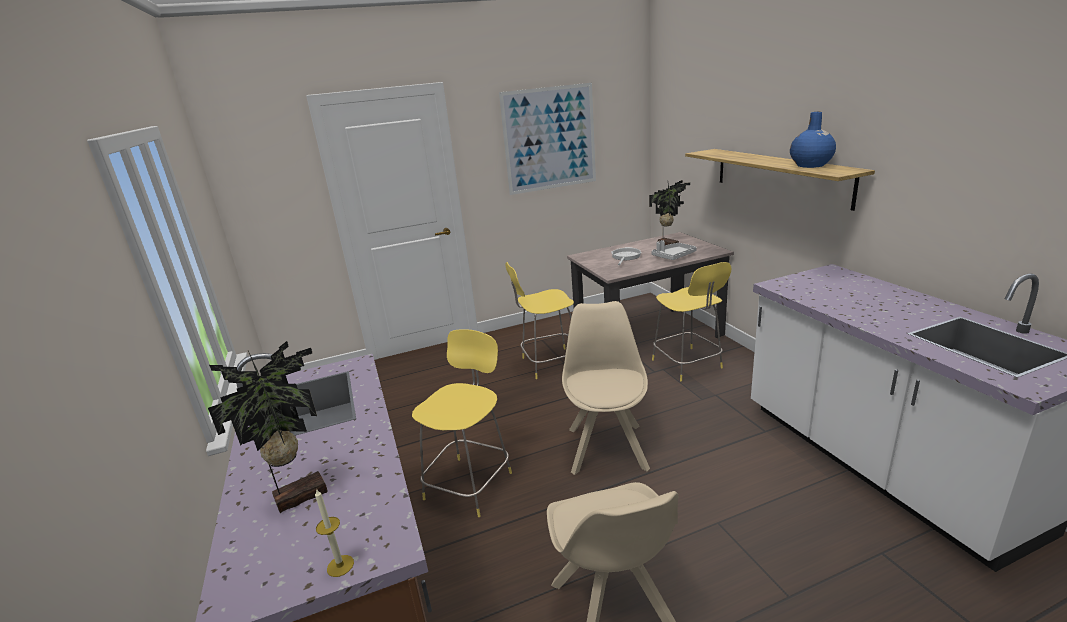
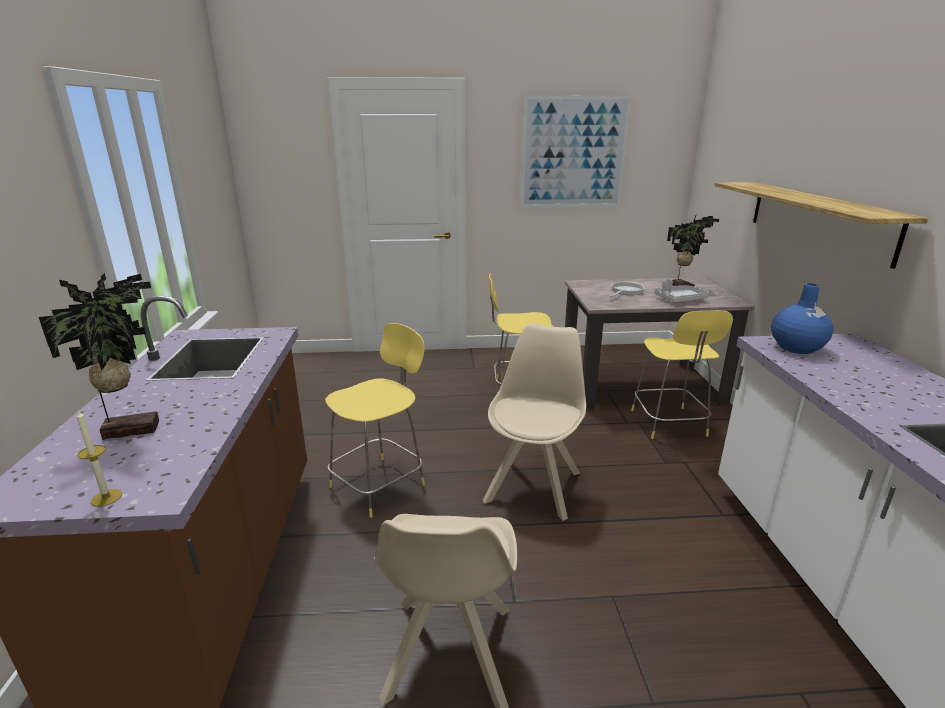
camera: 15 degrees right, 0 degrees up
blue vase [790,112,836,168] -> blue vase moved to [771,283,834,354]

